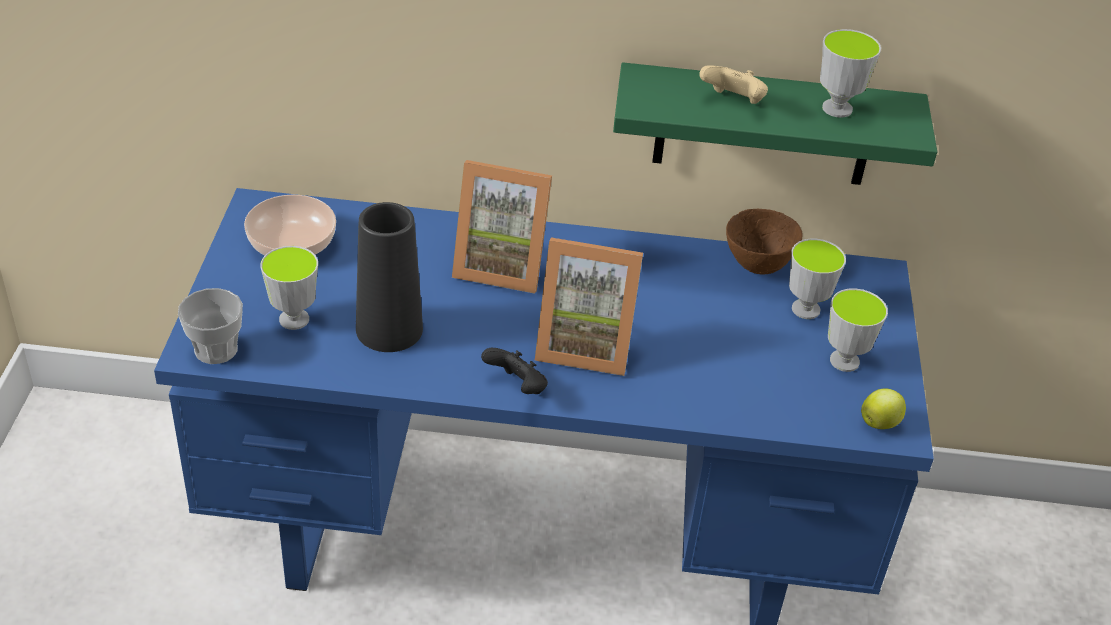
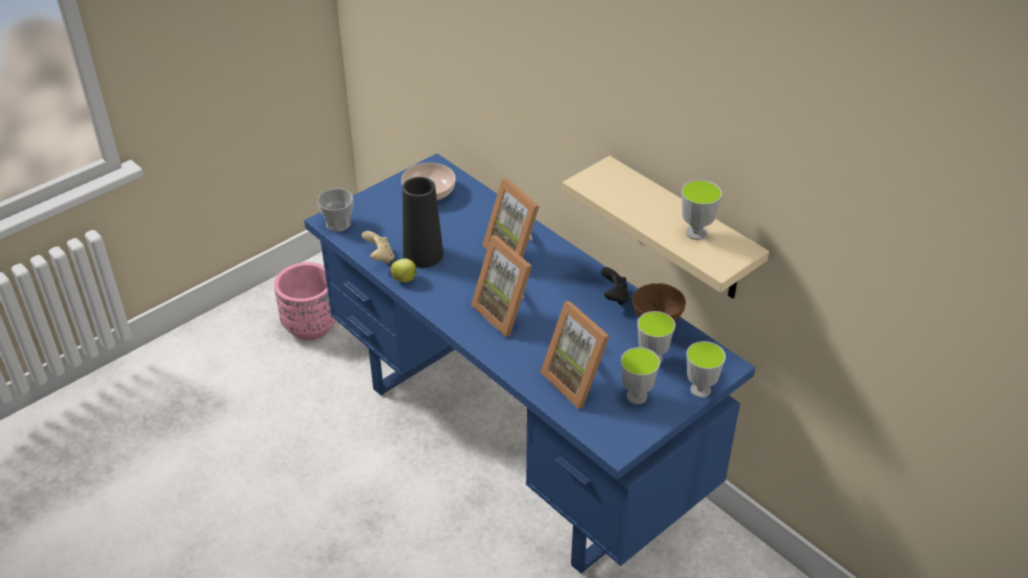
camera: 45 degrees right, 0 degrees up
cup [261,246,318,330] -> cup moved to [686,341,726,398]
black game controller [481,348,548,394] -> black game controller moved to [601,267,629,305]
green shelf [613,62,937,185] -> beige shelf [562,156,769,299]
beige game controller [699,65,768,104] -> beige game controller moved to [362,231,394,264]
apple [861,389,906,429] -> apple moved to [391,259,418,282]
none -> pink planter [274,262,336,340]
none -> picture frame [540,301,609,409]

